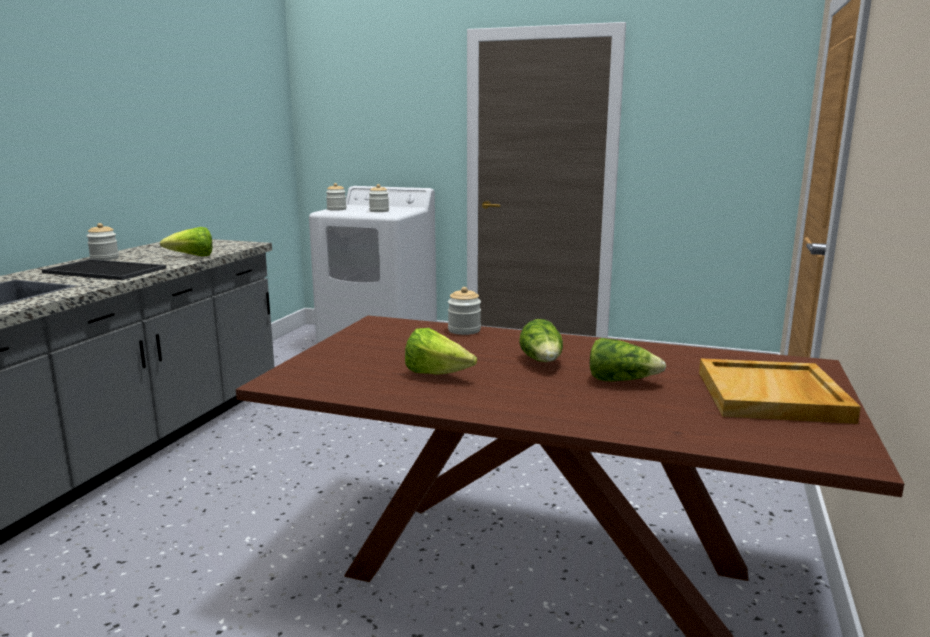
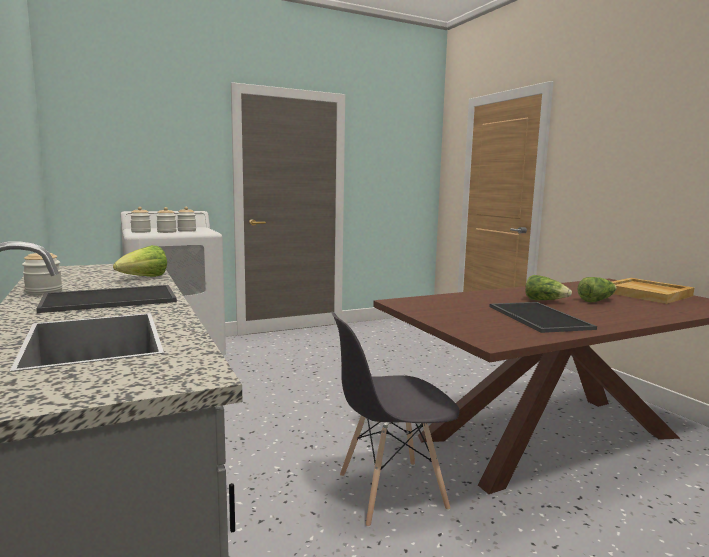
camera: 45 degrees left, 5 degrees down
lettuce [405,328,477,375] -> tray [489,302,597,333]
jar [448,287,481,335] -> jar moved to [156,207,176,233]
none -> grey chair [331,311,459,527]

